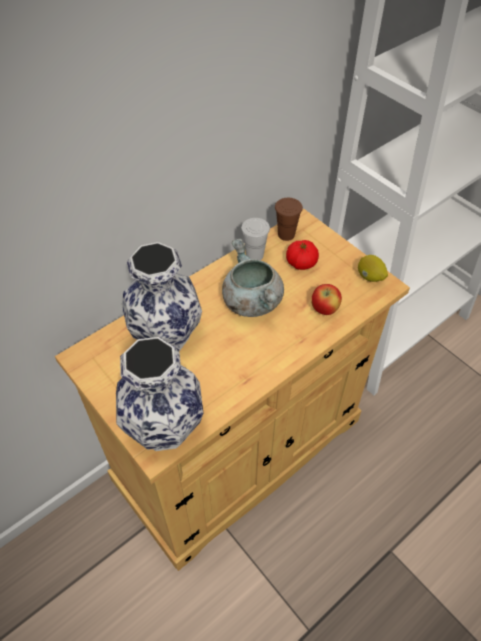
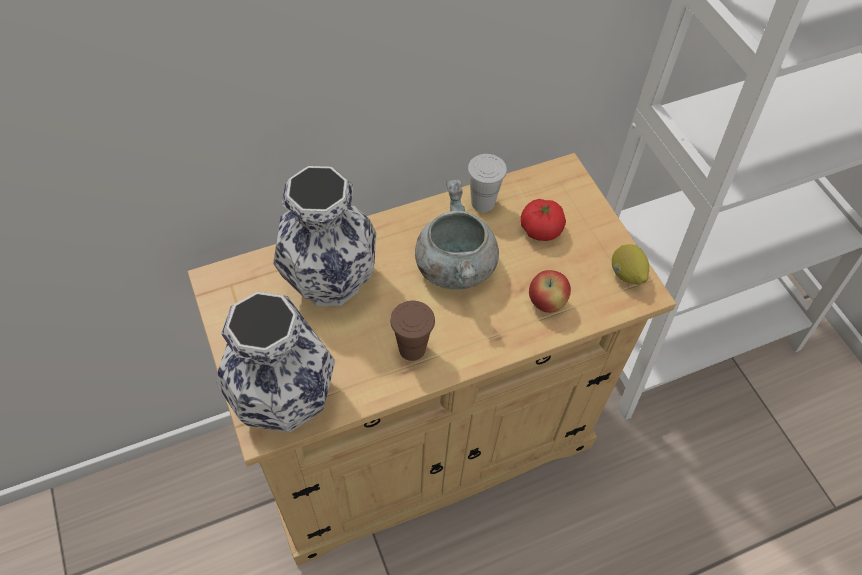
camera: 15 degrees right, 5 degrees up
brown cup [275,198,303,241] -> brown cup moved to [390,301,435,361]

